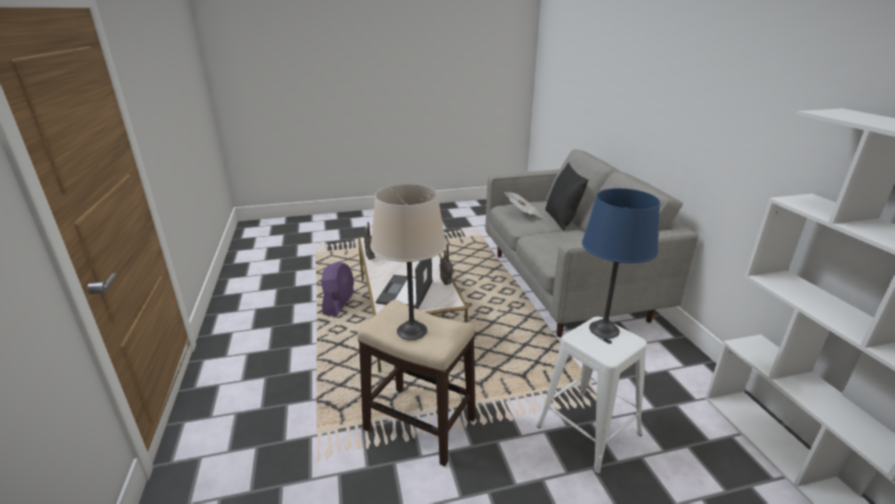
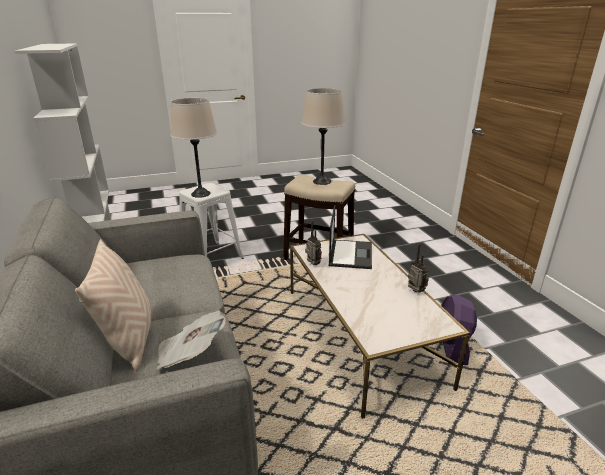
camera: 175 degrees right, 0 degrees up
black pillow [546,162,588,231] -> beige pillow [75,239,151,372]
blue table lamp [582,188,660,339] -> beige table lamp [170,98,217,198]

